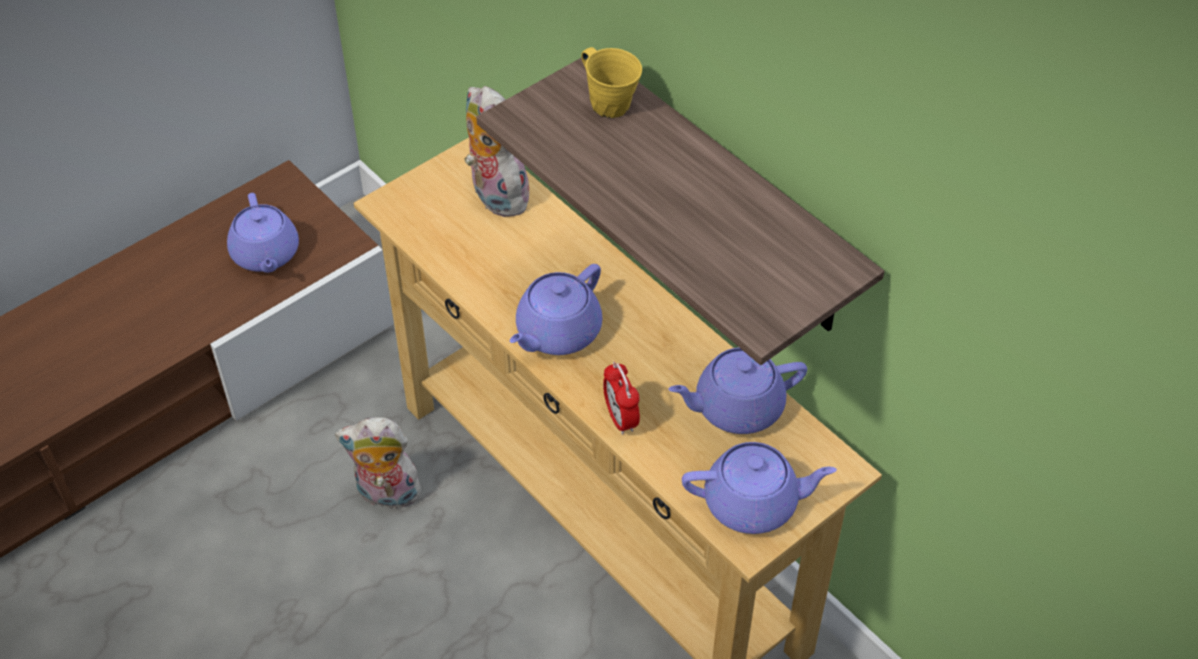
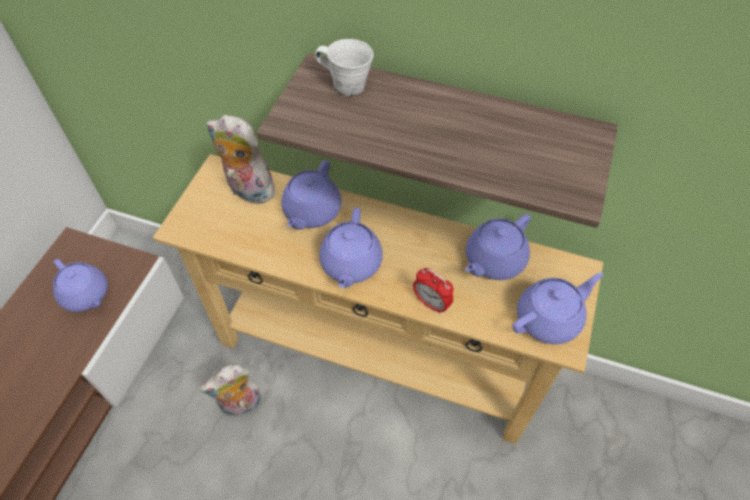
camera: 30 degrees left, 5 degrees up
yellow mug [581,47,642,118] -> white mug [315,39,373,96]
none -> purple teapot [282,160,341,230]

